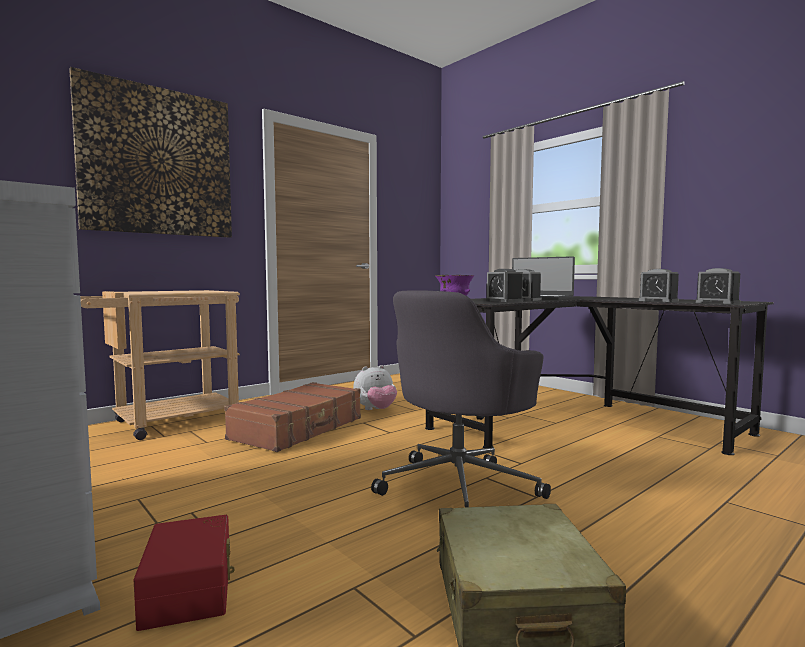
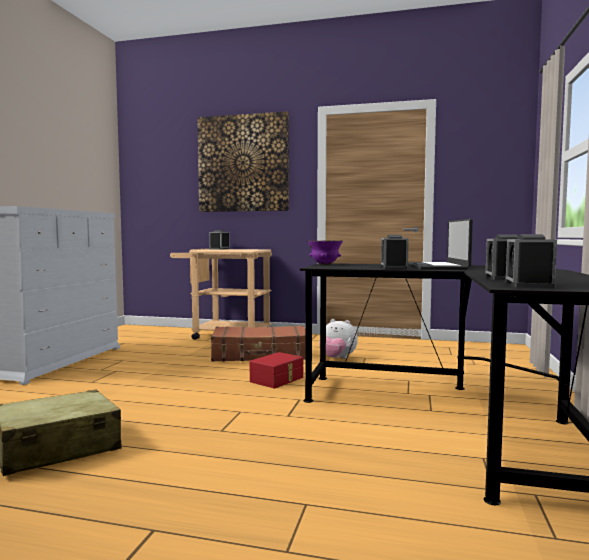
camera: 55 degrees right, 0 degrees up
red storage box [134,515,235,631] -> red storage box moved to [250,352,303,388]
grey office chair [371,290,551,507] -> none
alarm clock [486,269,523,302] -> alarm clock moved to [209,230,230,250]

